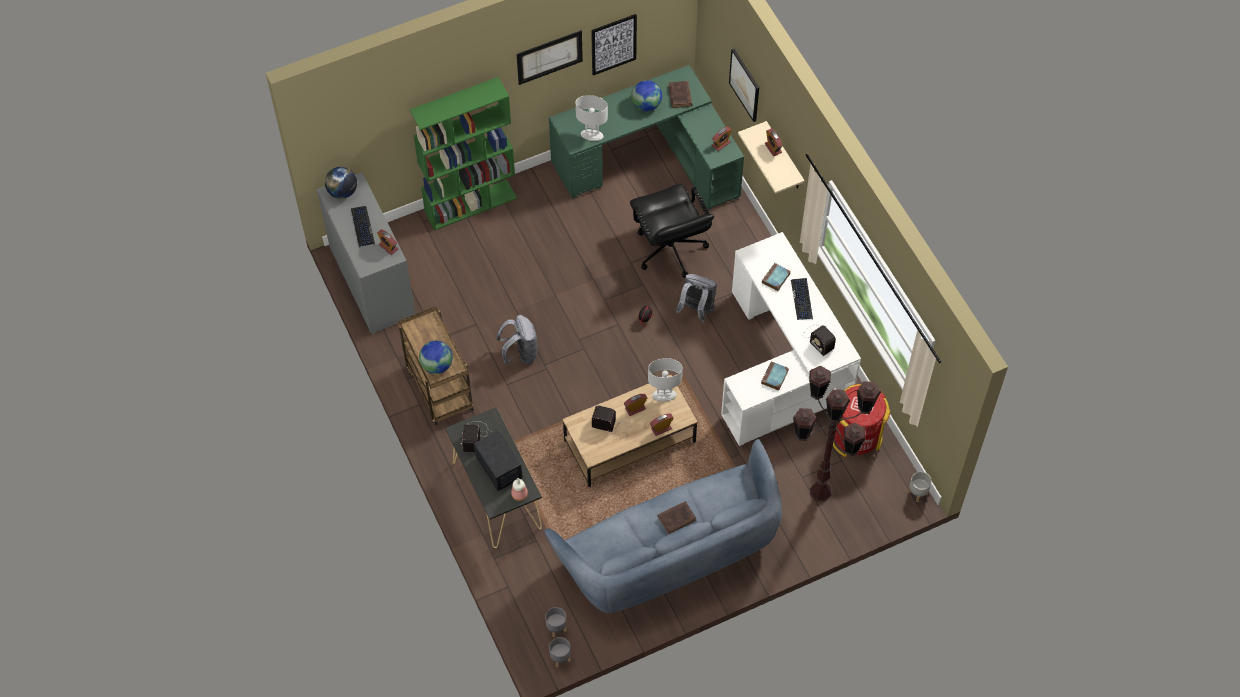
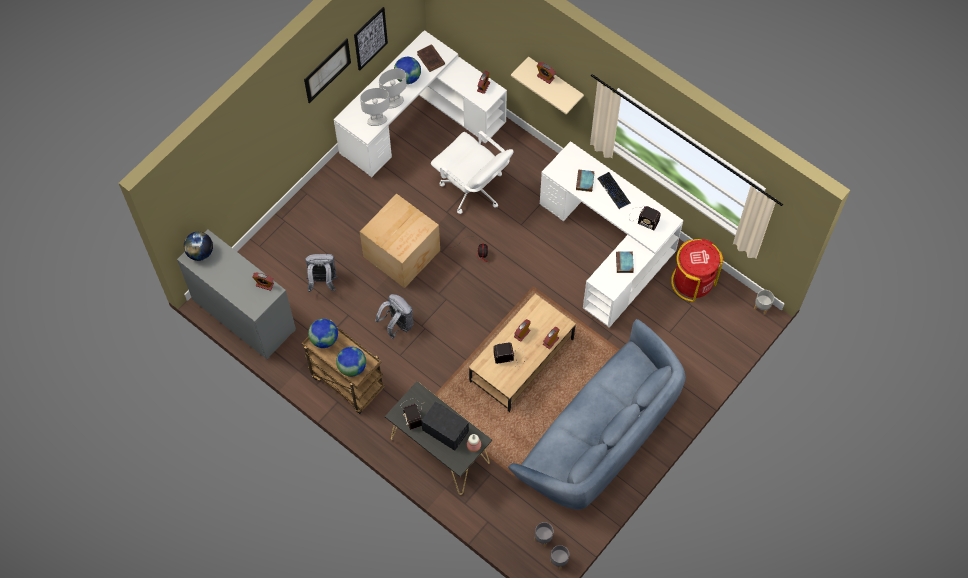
camera: 25 degrees left, 5 degrees up
keyboard [351,206,375,248] -> none
green bookcase [410,77,517,230] -> none
green desk [549,65,744,210] -> white desk [334,30,507,177]
black office chair [630,183,714,278] -> white office chair [431,131,514,214]
white table lamp [648,358,683,401] -> white table lamp moved to [379,68,407,109]
brown book [658,501,696,534] -> none
grey backpack [676,274,717,323] -> grey backpack moved to [305,254,338,292]
picture [729,48,759,122] -> none
brown floor lamp [793,366,881,501] -> none
none -> globe [308,319,338,348]
none -> cardboard box [360,194,440,288]

